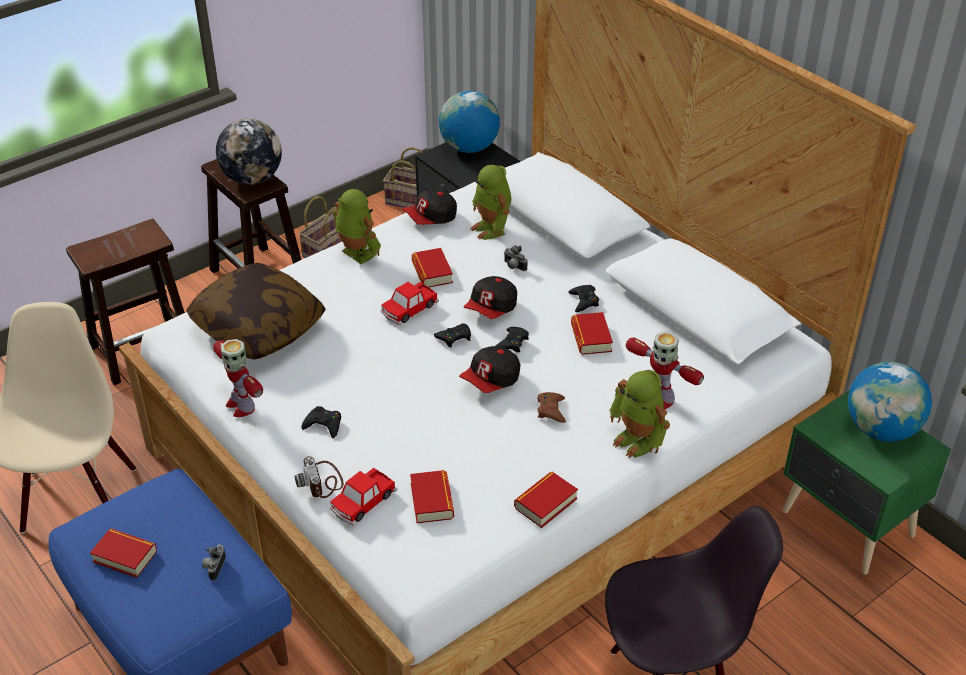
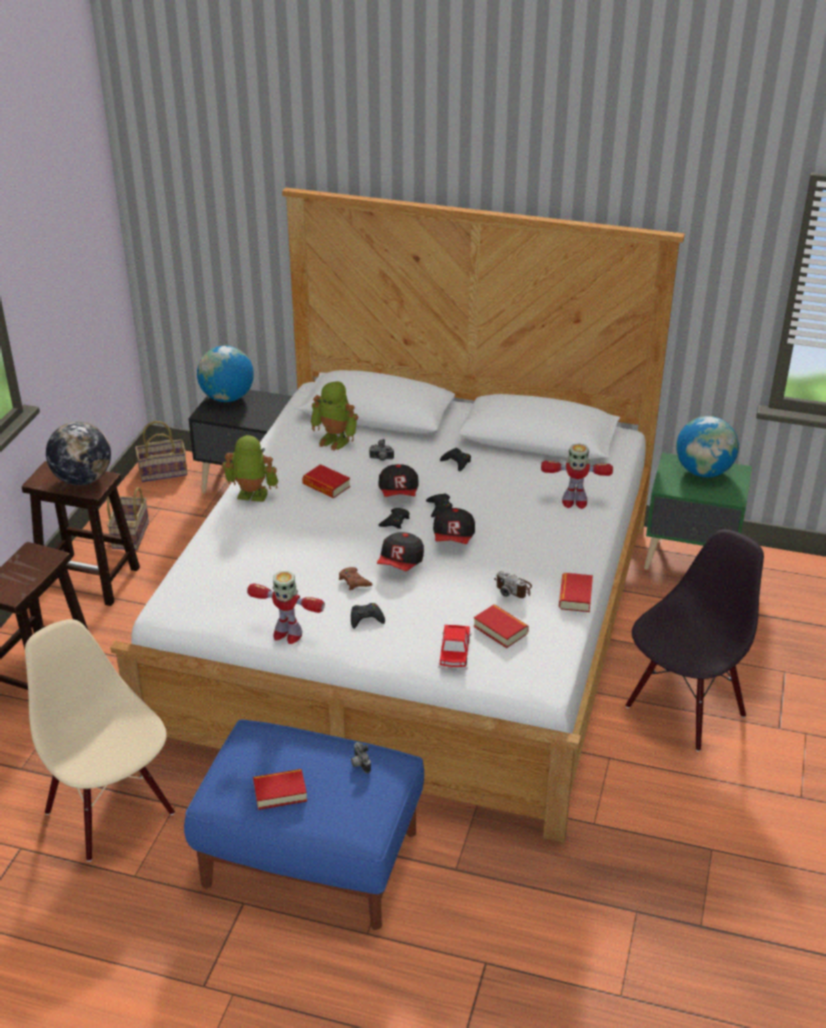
camera: 35 degrees left, 5 degrees down
pillow [186,263,326,360] -> none
camera [295,456,344,498] -> camera moved to [494,571,532,598]
toy car [381,281,439,325] -> none
cap [402,189,457,225] -> cap moved to [377,532,424,571]
brown game controller [537,392,566,423] -> brown game controller moved to [339,567,373,590]
book [571,312,613,355] -> none
toy robot [609,370,670,458] -> none

